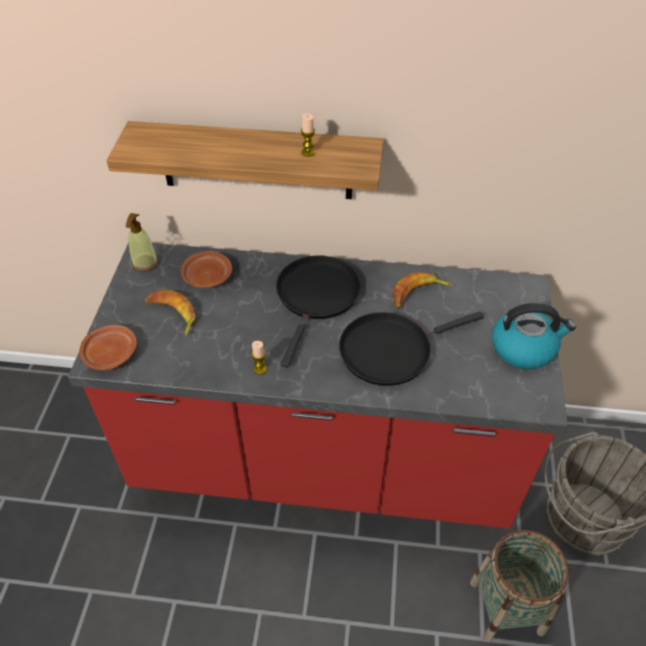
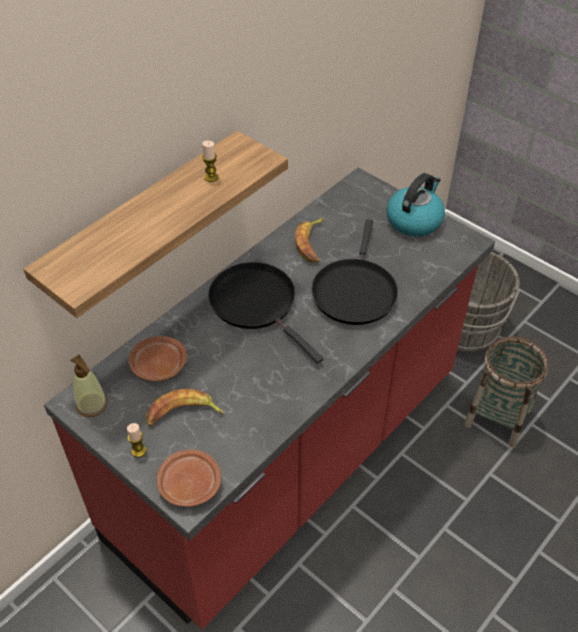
camera: 55 degrees left, 0 degrees up
candle [252,341,267,375] -> candle moved to [127,423,146,458]

